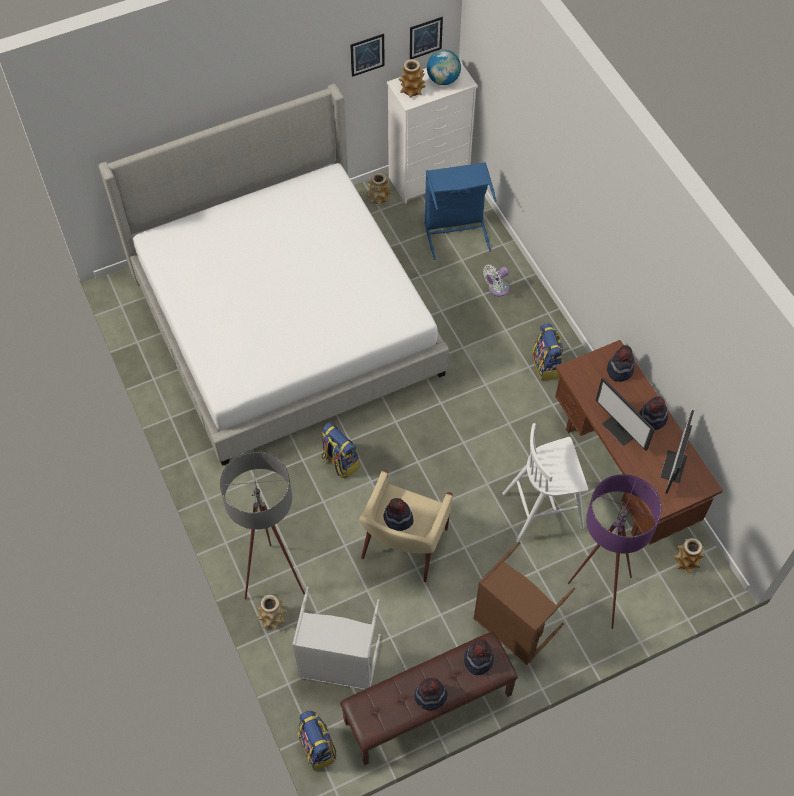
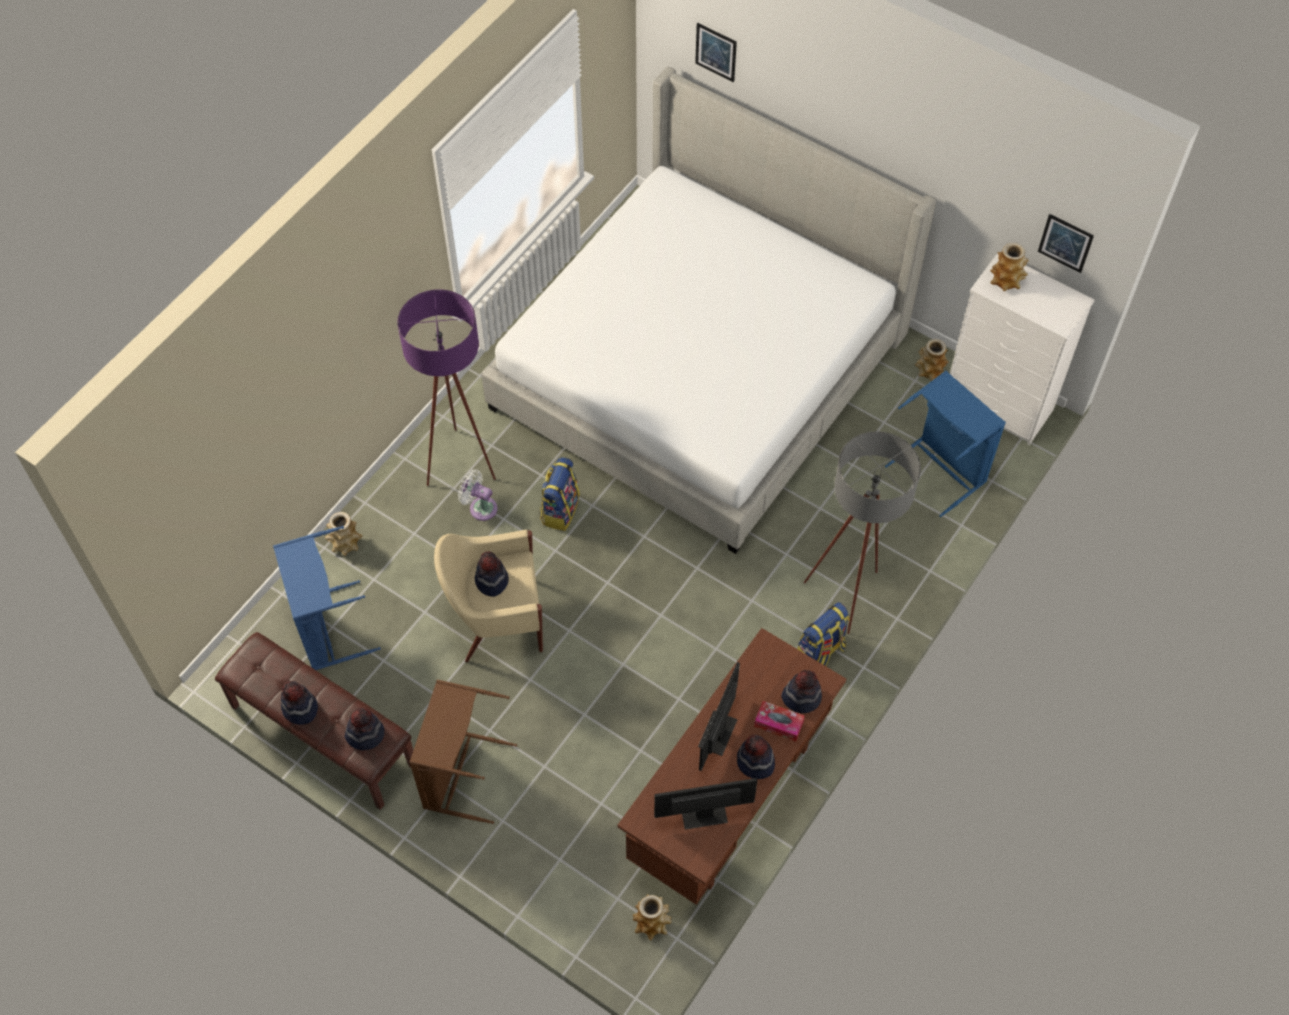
camera: 60 degrees right, 0 degrees up
grey floor lamp [220,451,305,600] -> grey floor lamp moved to [804,431,921,634]
grey laundry basket [292,587,381,690] -> blue laundry basket [273,526,381,670]
backpack [298,711,337,771] -> none
picture [350,33,385,77] -> picture moved to [695,23,737,82]
globe [427,50,461,85] -> none
white fan [483,265,509,296] -> white fan moved to [458,469,497,521]
white stool [502,423,588,542] -> none
purple floor lamp [568,474,662,629] -> purple floor lamp moved to [397,290,496,486]
none -> tissue box [754,701,805,742]

